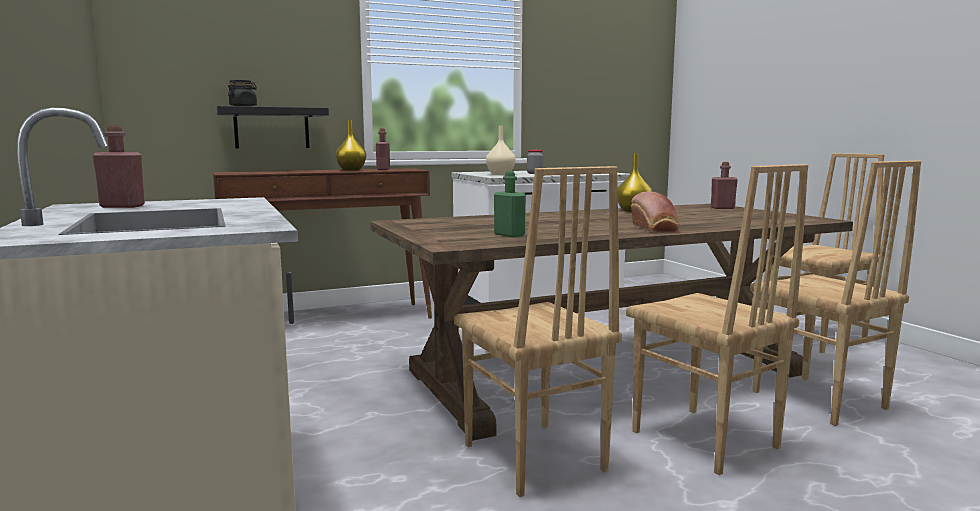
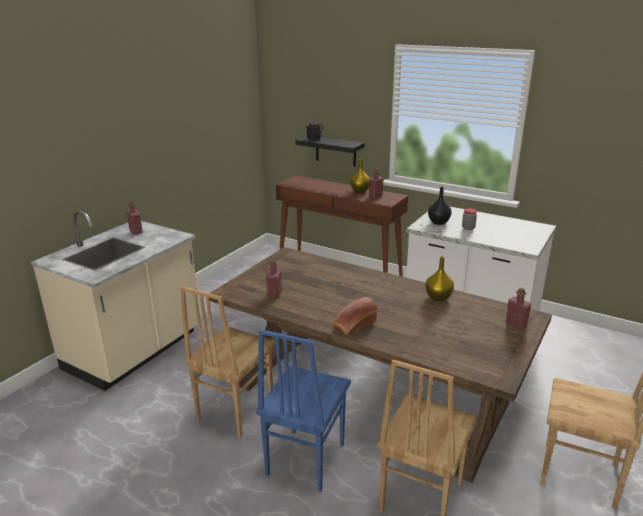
camera: 55 degrees right, 15 degrees up
beige vase [486,126,516,175] -> black vase [428,186,452,225]
green bottle [494,171,526,237] -> red bottle [266,260,282,298]
brown chair [626,164,808,475] -> blue chair [256,329,351,492]

